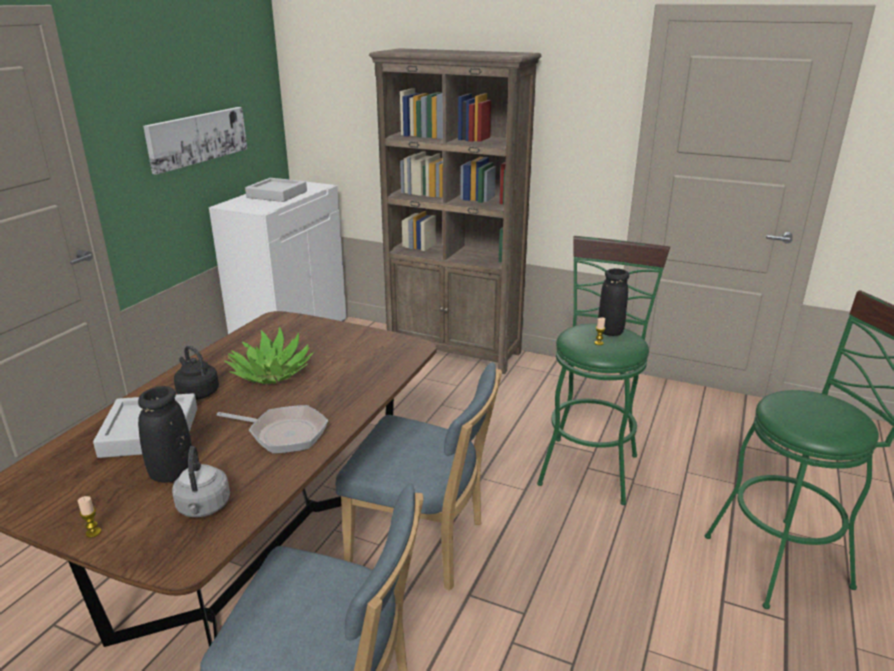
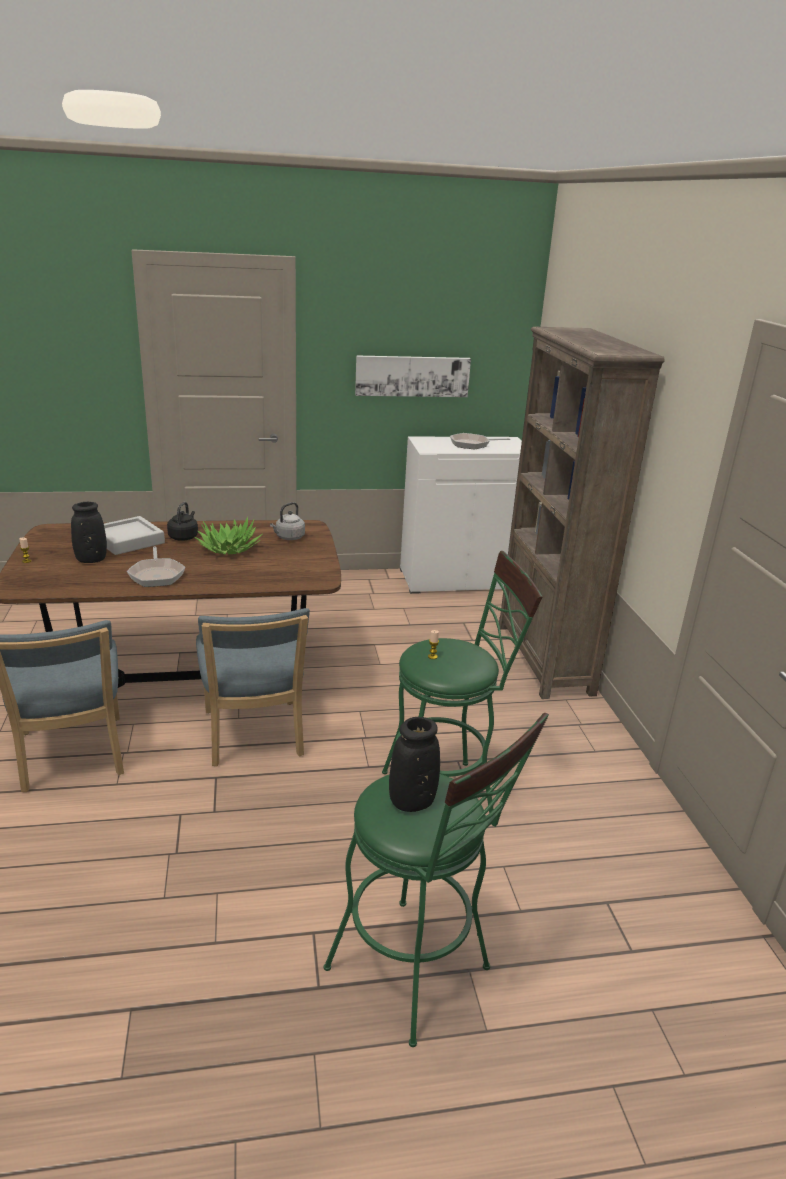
camera: 55 degrees right, 0 degrees up
grey kettle [172,446,230,517] -> grey kettle moved to [270,502,305,540]
grey tray [245,178,307,202] -> frying pan [450,433,510,450]
black vase [598,268,629,336] -> black vase moved to [389,717,440,812]

